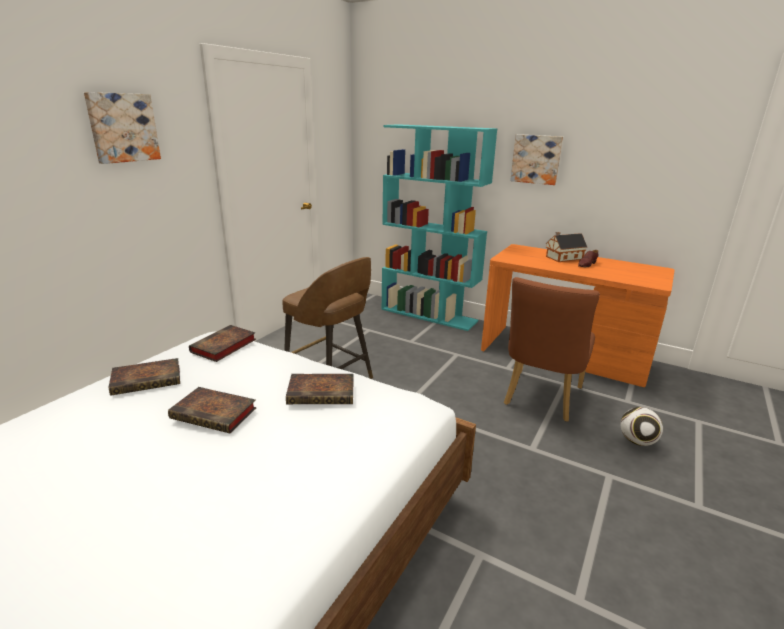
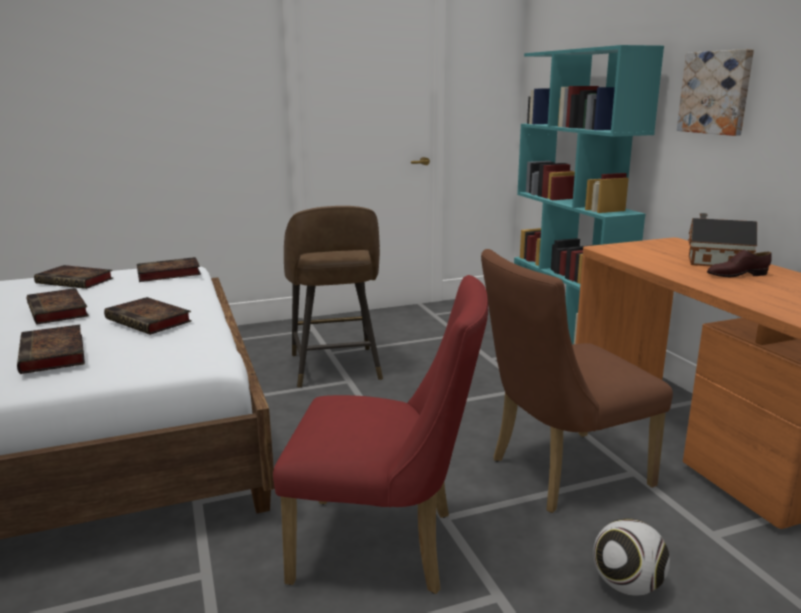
camera: 40 degrees right, 5 degrees down
picture [84,92,161,164] -> none
none -> book [17,325,85,374]
none -> red chair [273,275,488,594]

